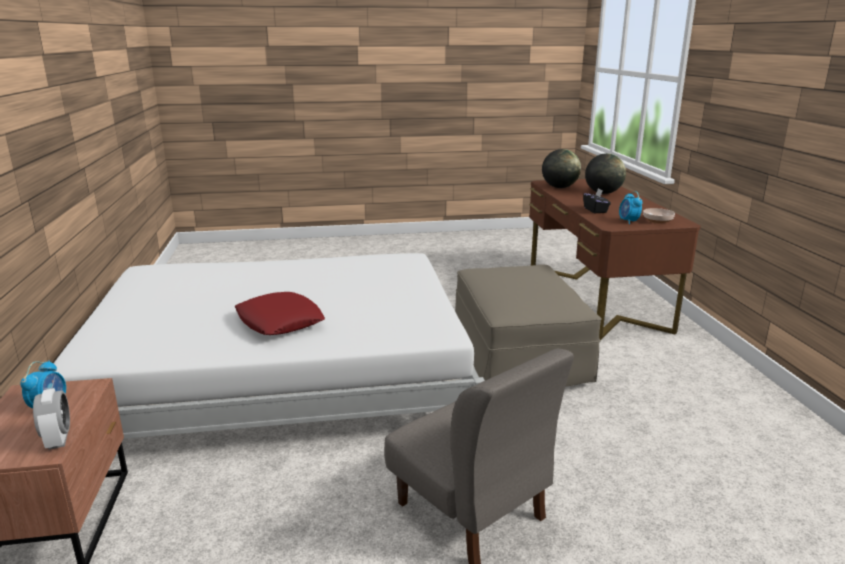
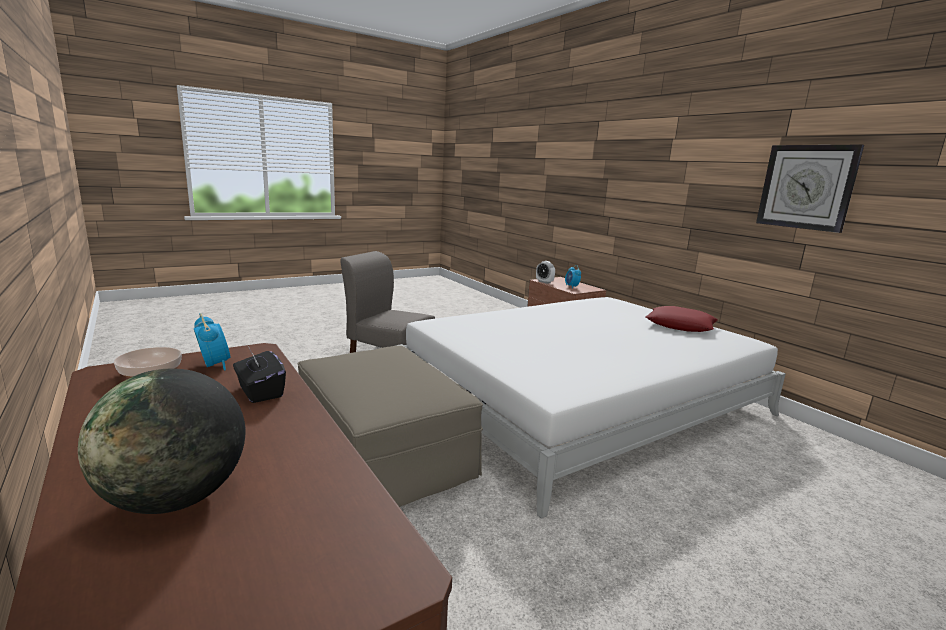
camera: 155 degrees right, 5 degrees down
red pillow [235,292,325,335] -> red pillow moved to [646,306,718,332]
globe [542,149,581,188] -> none
none -> wall clock [756,145,864,233]

